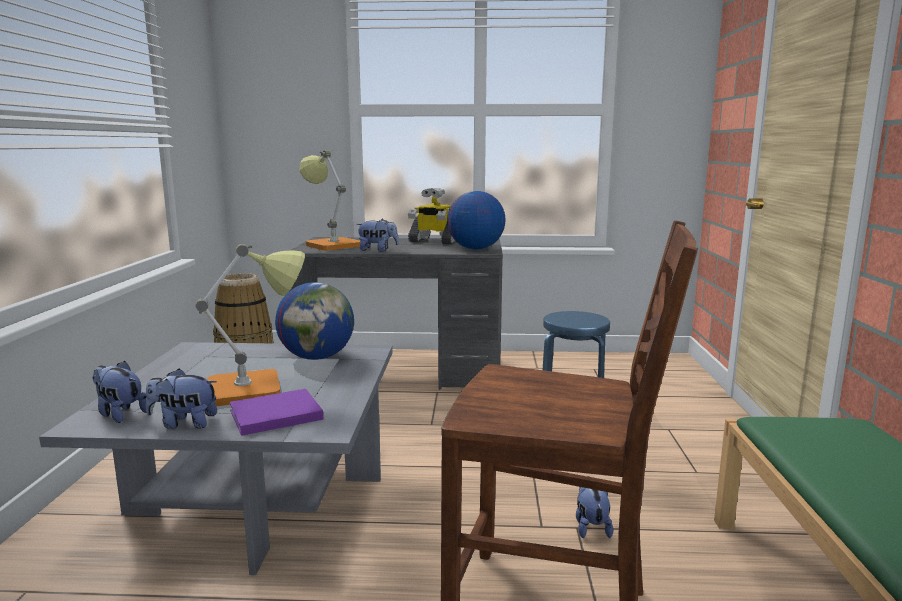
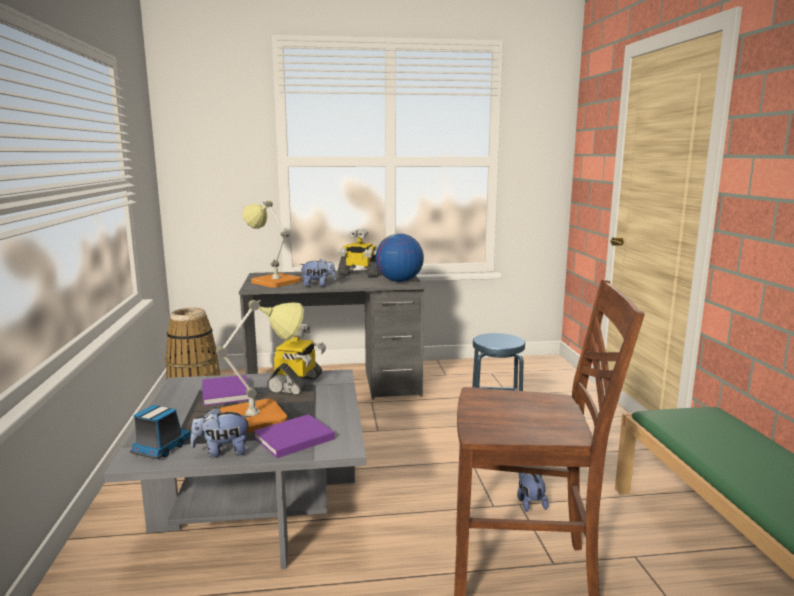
camera: 10 degrees left, 0 degrees up
plush toy [92,361,146,423] -> toy truck [130,405,191,459]
globe [275,282,354,360] -> toy robot [267,324,326,396]
none -> purple book [202,375,249,406]

